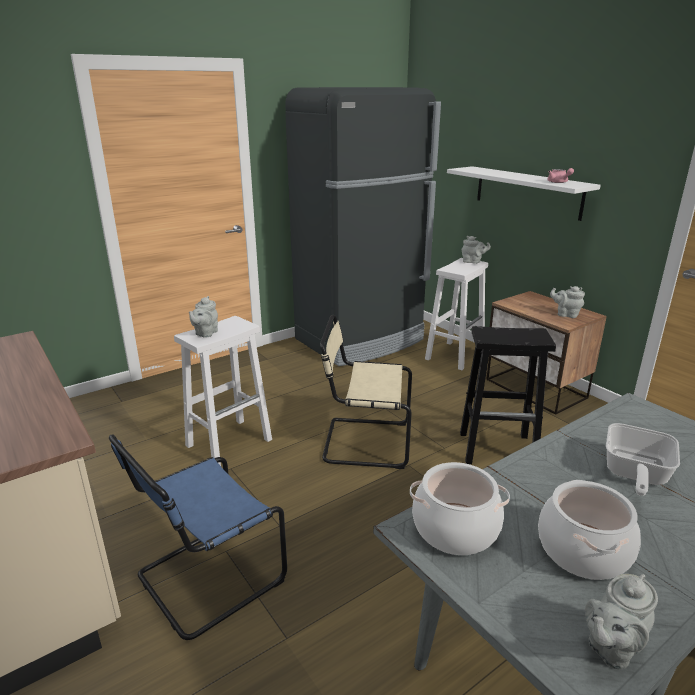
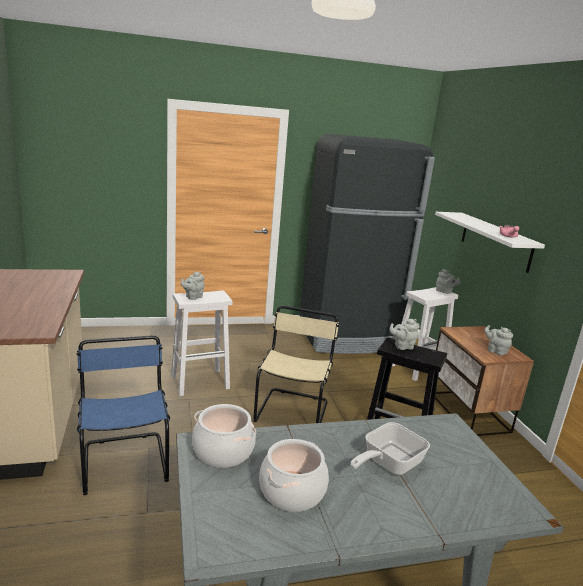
camera: 20 degrees right, 5 degrees down
blue chair [109,435,287,640] -> blue chair turned 90 degrees clockwise [77,336,170,495]
beige chair [320,315,412,469] -> beige chair turned 75 degrees clockwise [253,306,339,423]
grey teapot [585,574,658,669] -> grey teapot moved to [389,319,420,350]

